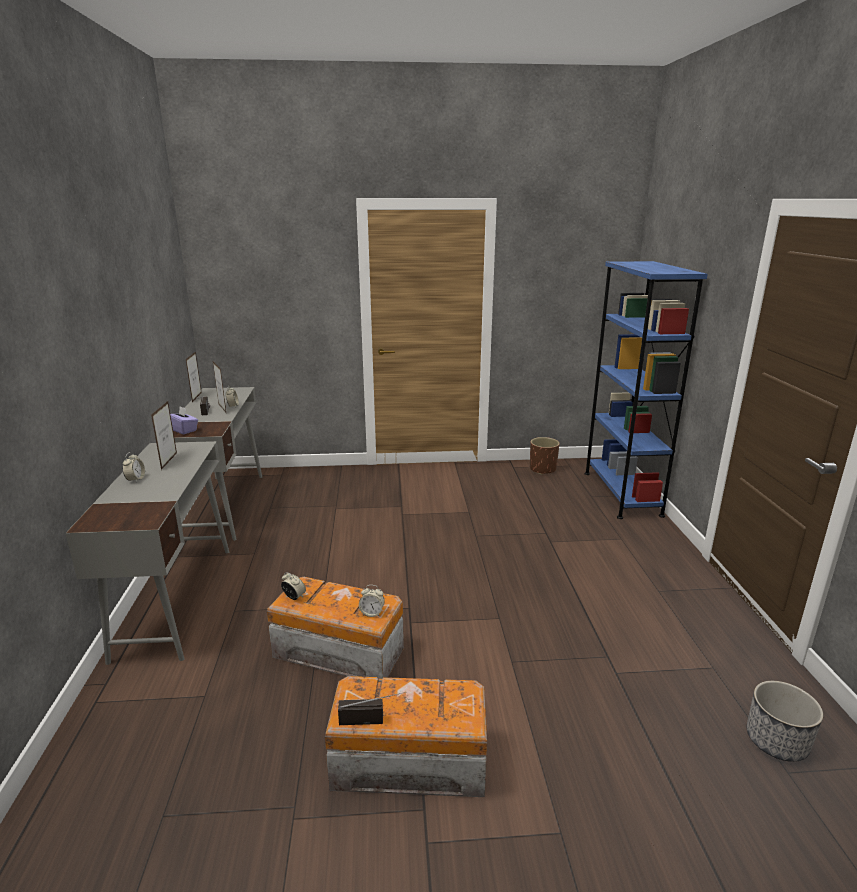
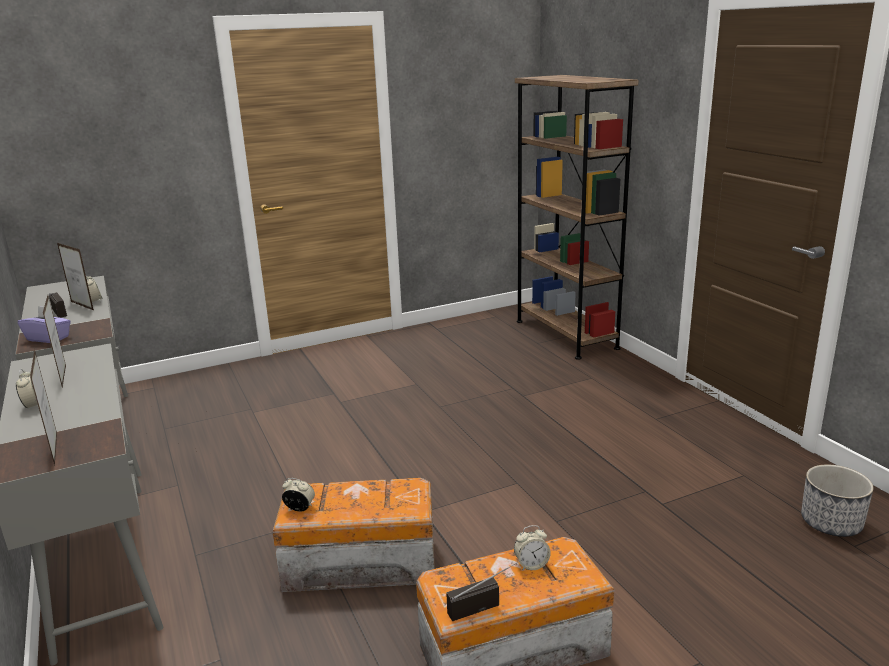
camera: 20 degrees left, 0 degrees up
picture frame [186,351,202,402] -> picture frame moved to [30,350,57,466]
alarm clock [359,585,385,617] -> alarm clock moved to [514,525,551,571]
brown planter [530,437,560,475] -> none
blue bookcase [584,261,708,519] -> brown bookcase [515,75,638,360]

